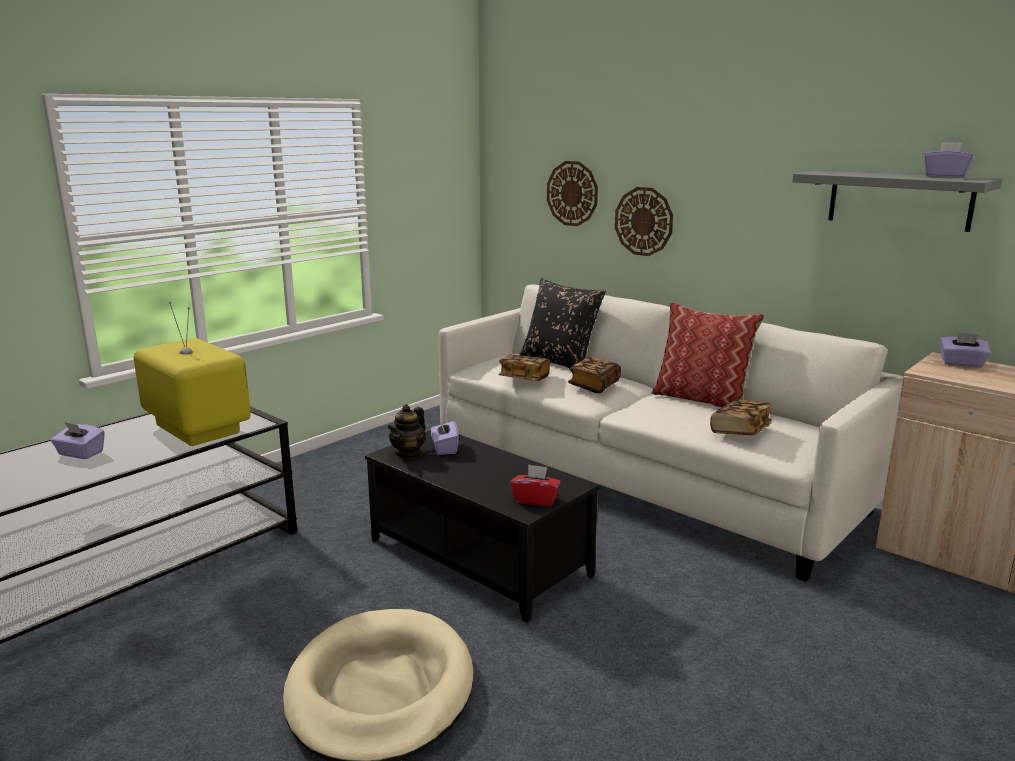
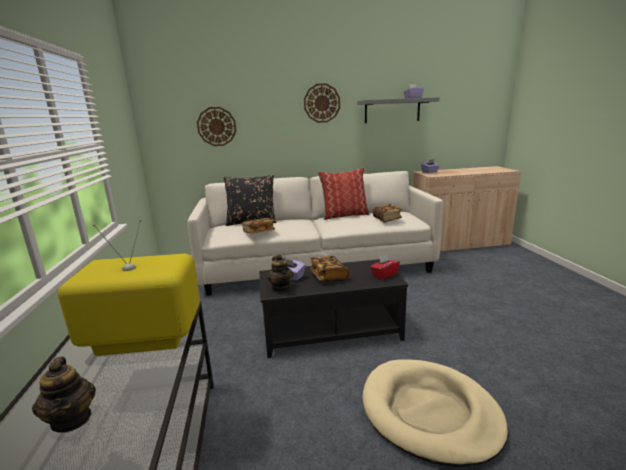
camera: 50 degrees left, 0 degrees up
purple tissue box [51,422,105,459] -> teapot [32,356,96,433]
book [568,357,621,393] -> book moved to [310,256,349,282]
wall clock [615,187,673,256] -> wall clock moved to [304,83,340,123]

